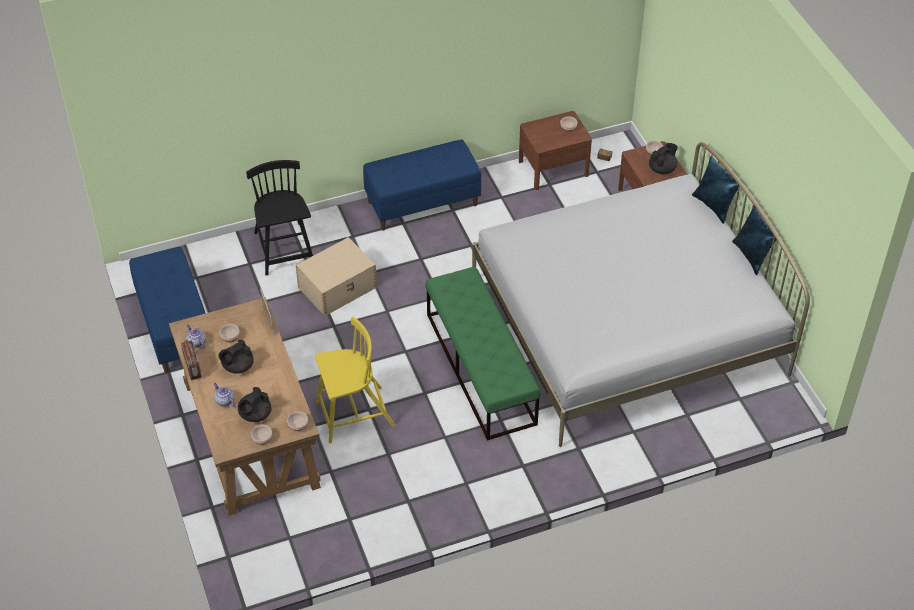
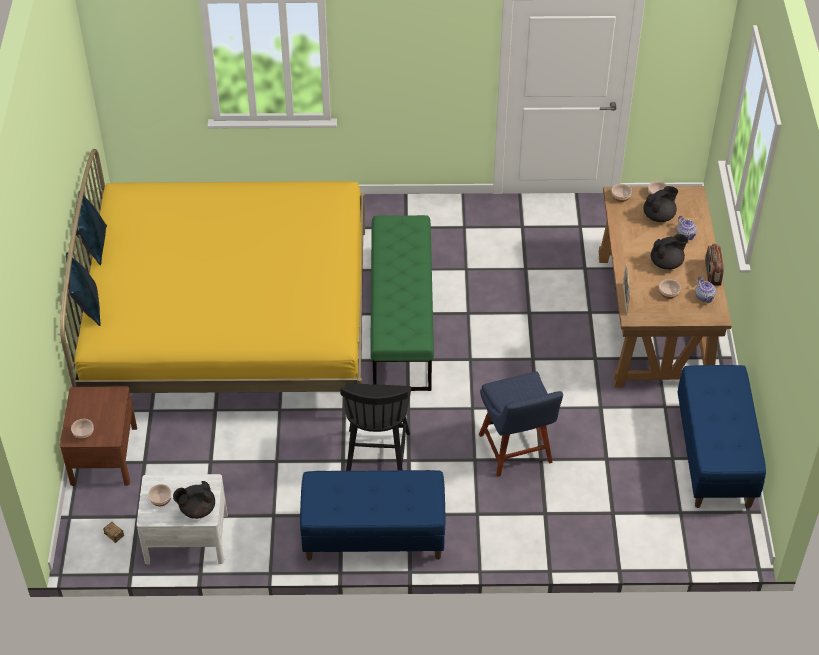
camera: 160 degrees left, 0 degrees up
black chair [246,160,313,276] -> black chair moved to [340,383,411,471]
beige storage box [296,237,377,316] -> blue chair [479,372,563,477]
yellow chair [315,317,395,443] -> none
white bed [472,142,810,447] -> yellow bed [60,149,365,393]
brown nightstand [519,111,592,190] -> white nightstand [136,474,228,565]
black teapot [649,143,678,174] -> black teapot moved to [173,481,215,519]

